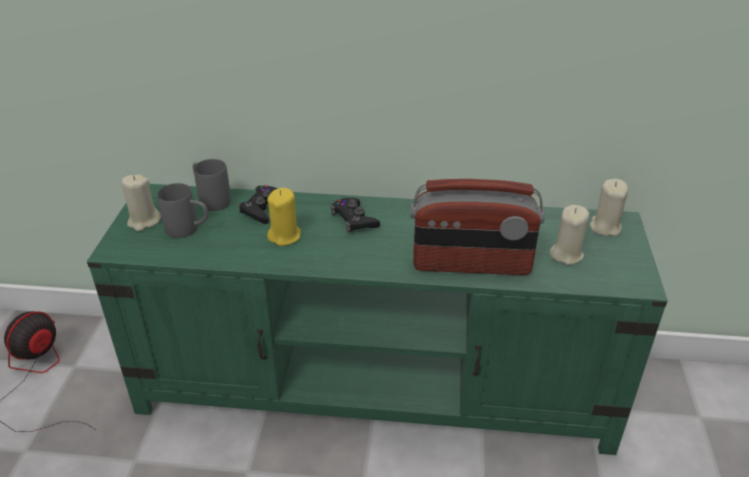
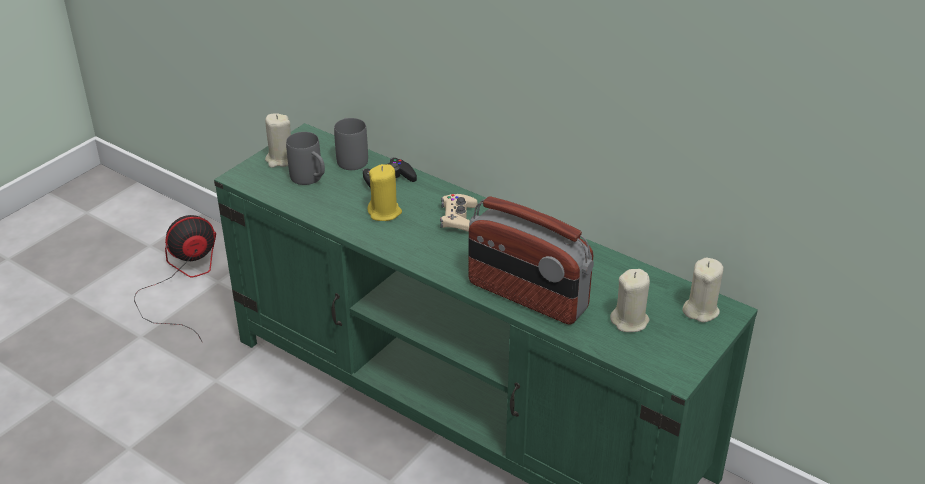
camera: 30 degrees right, 0 degrees up
black game controller [330,198,380,233] -> beige game controller [440,194,478,232]

